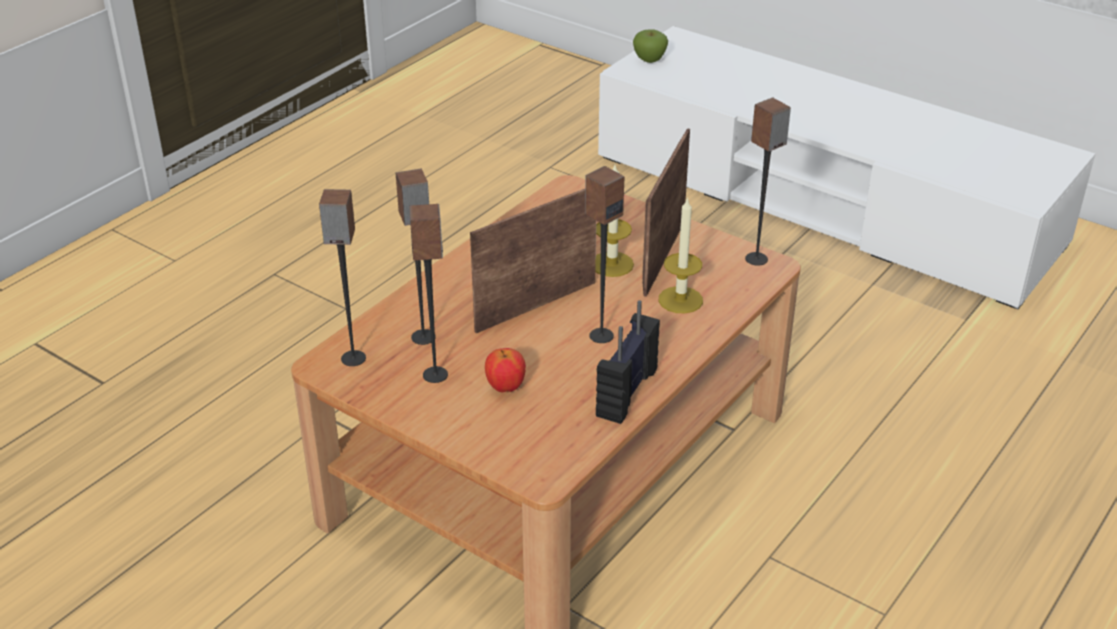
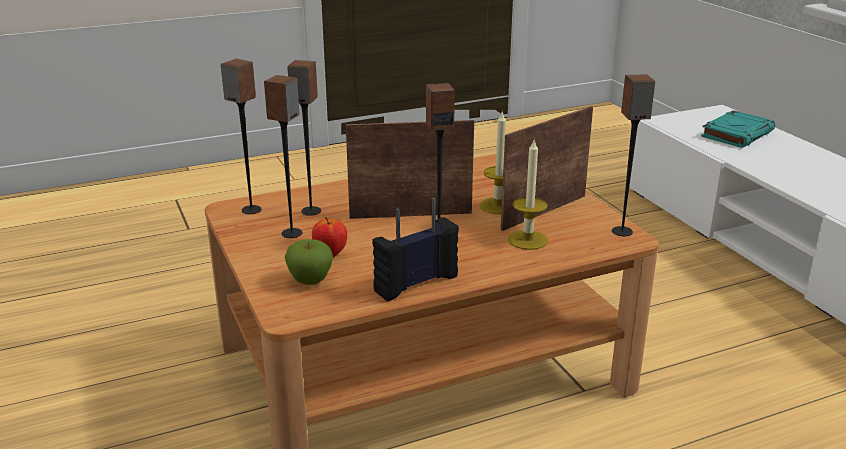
camera: 30 degrees right, 10 degrees down
apple [633,29,668,63] -> apple moved to [285,239,333,285]
none -> turquoise book [701,110,775,148]

